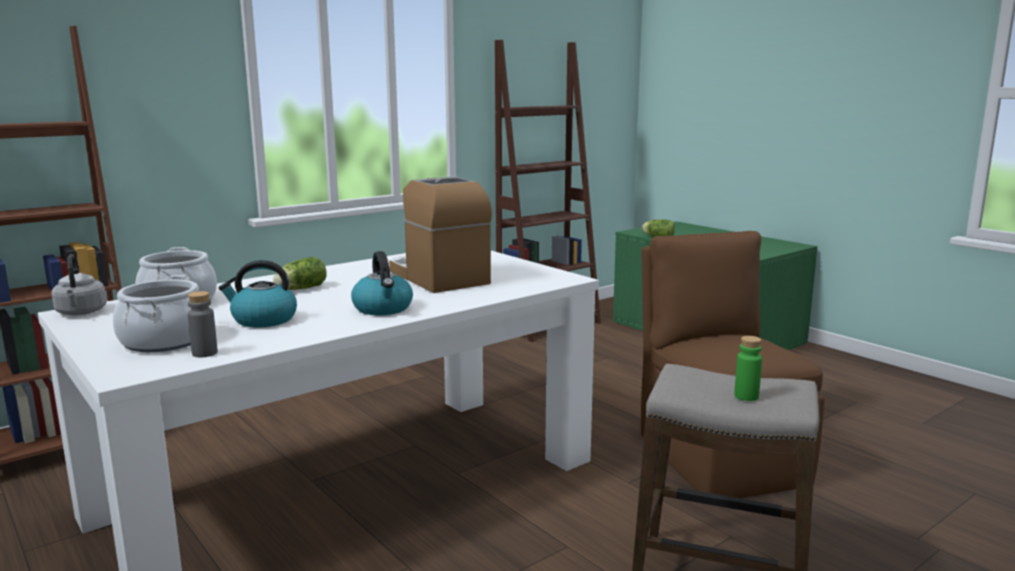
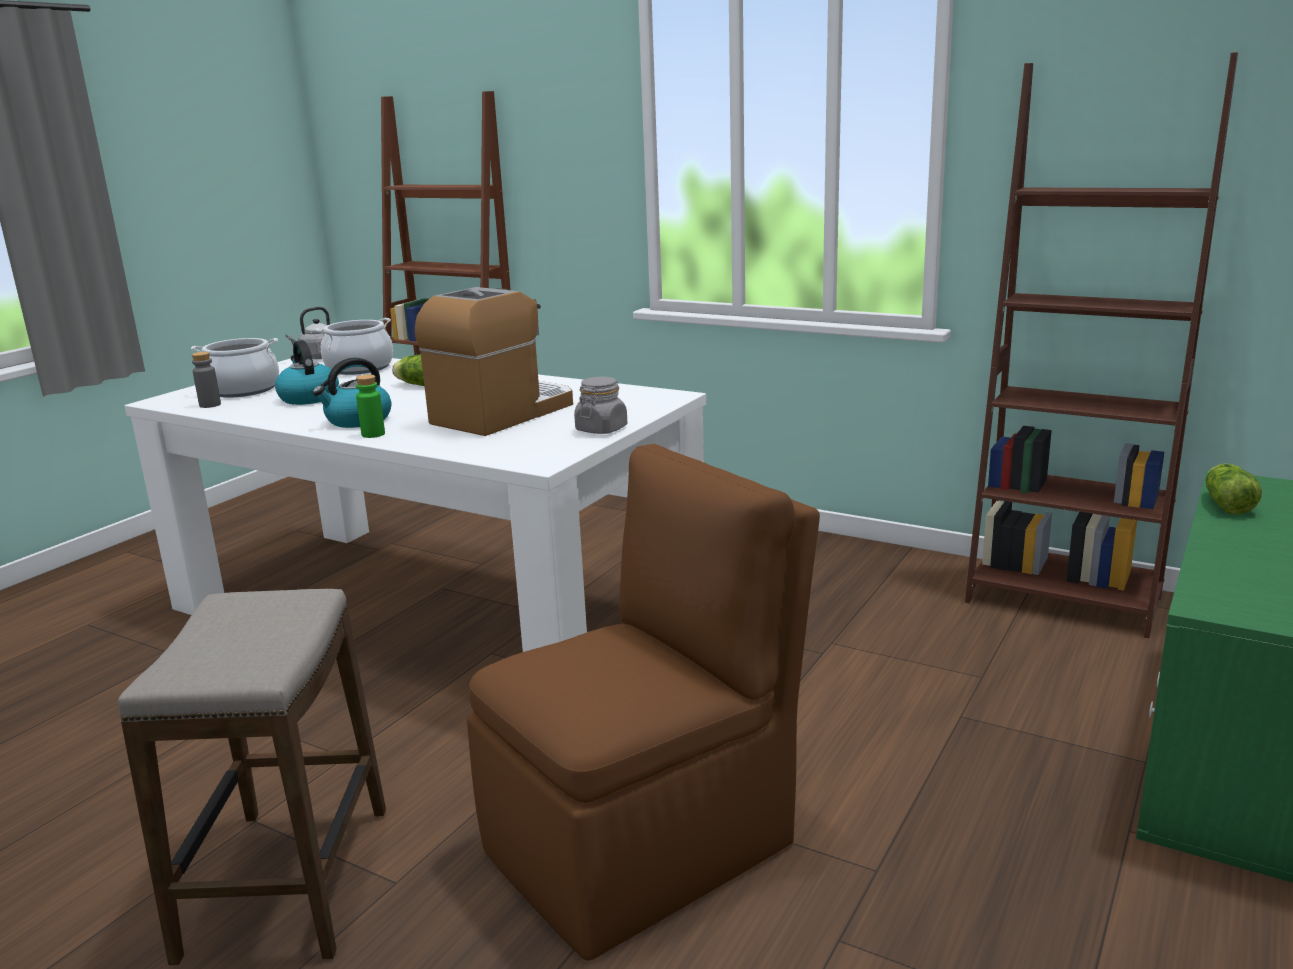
camera: 70 degrees right, 5 degrees up
green bottle [734,336,762,401] -> green bottle moved to [356,375,385,438]
none -> grey jar [574,377,627,434]

